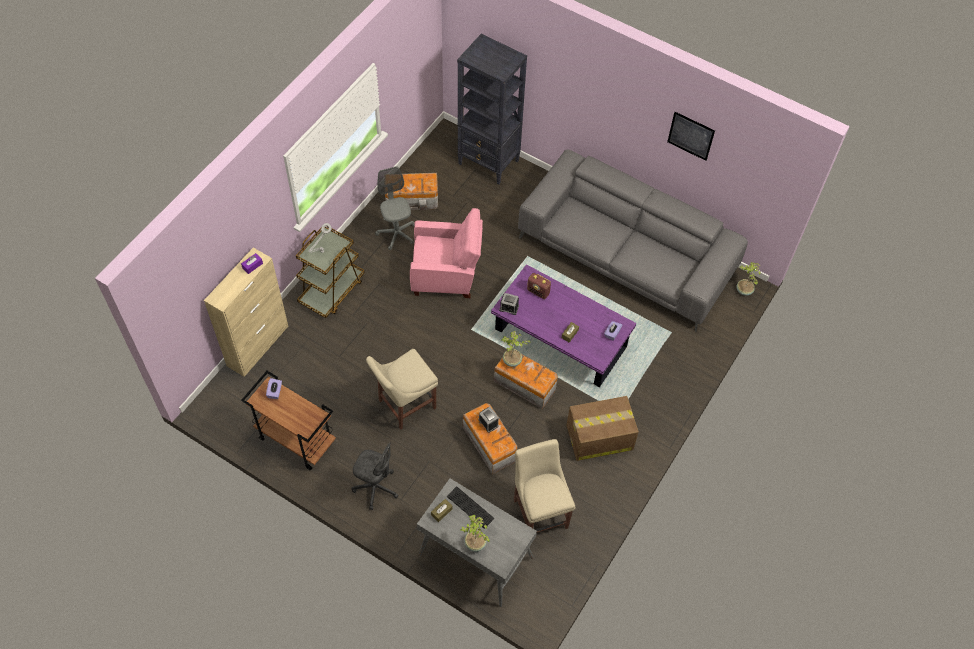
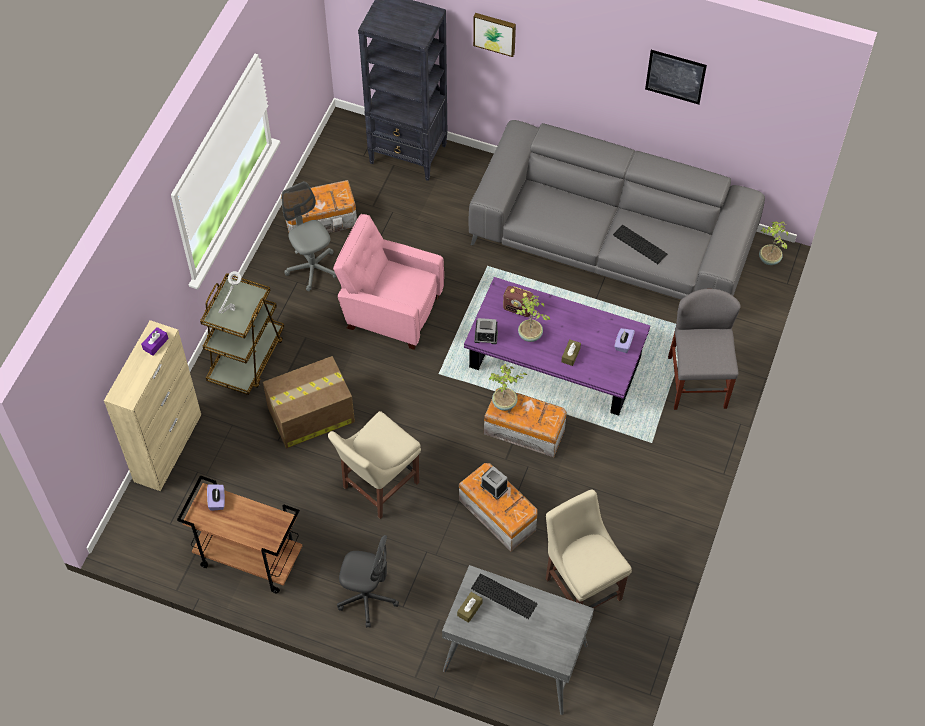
camera: 10 degrees left, 0 degrees up
pink armchair [410,208,483,298] -> pink armchair turned 150 degrees counterclockwise [333,214,444,350]
potted plant [461,515,490,552] -> potted plant moved to [516,295,551,342]
cardboard box [567,396,639,461] -> cardboard box moved to [263,356,355,448]
none -> picture [473,13,516,57]
none -> keyboard [613,225,667,264]
none -> grey chair [668,289,740,410]

